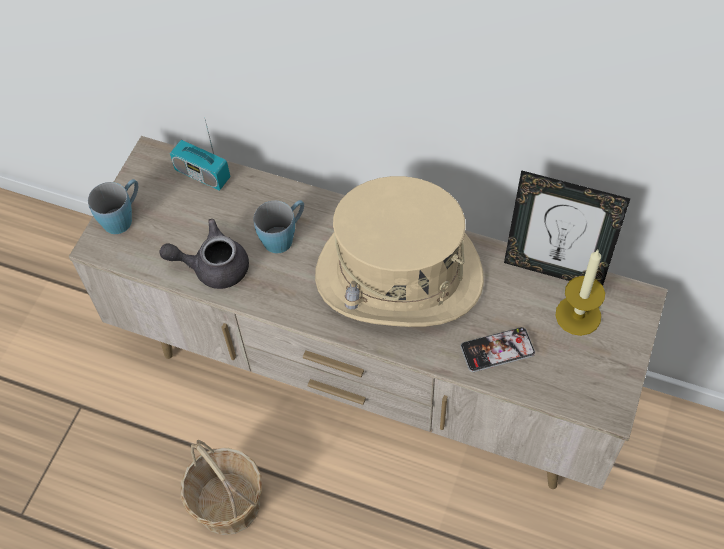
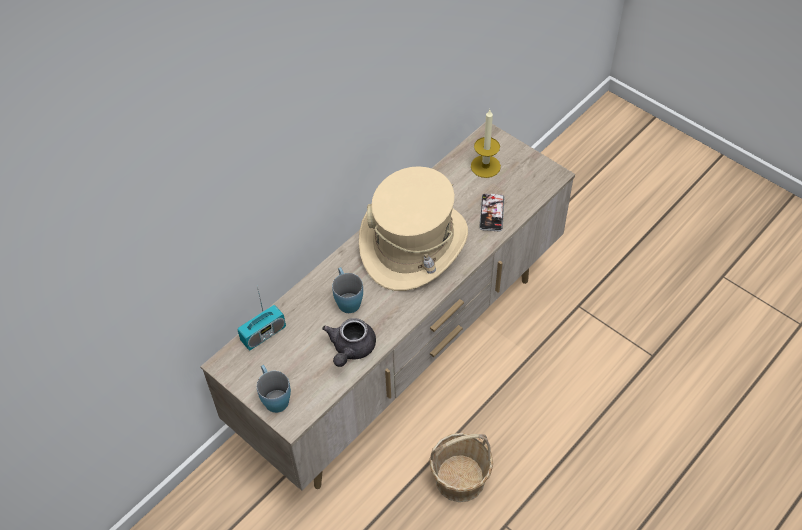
camera: 70 degrees left, 5 degrees down
picture frame [504,170,630,286] -> none

